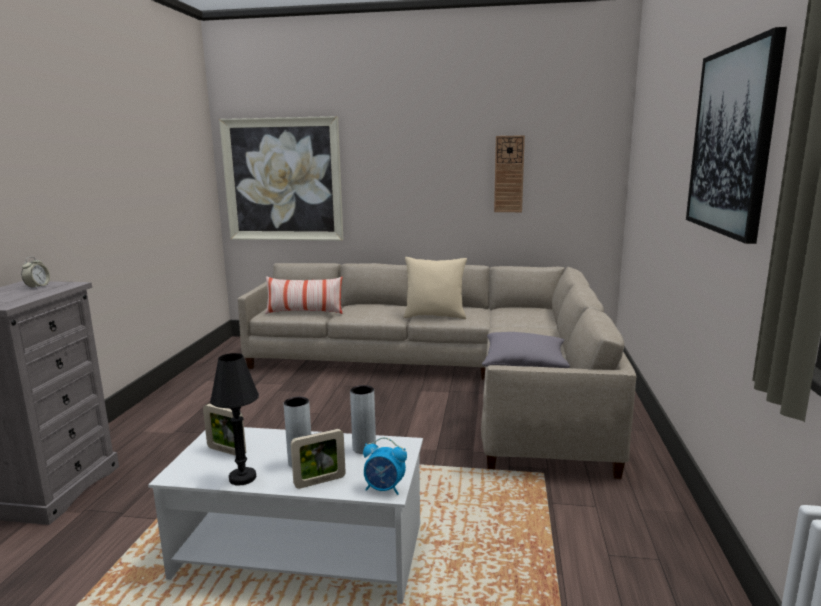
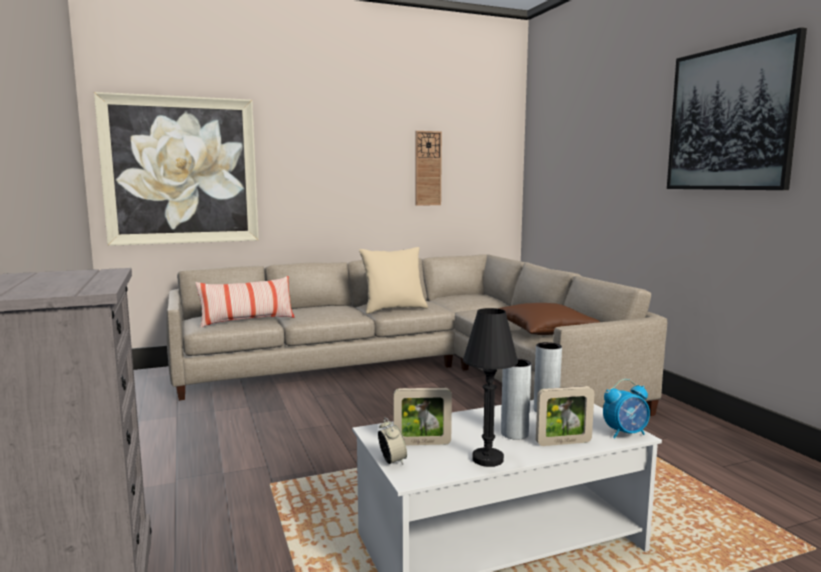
camera: 30 degrees left, 5 degrees down
alarm clock [21,257,50,288] -> alarm clock moved to [378,417,407,465]
picture frame [291,429,346,489] -> picture frame turned 45 degrees clockwise [536,386,594,446]
grey pillow [482,332,570,368] -> brown pillow [498,303,600,335]

